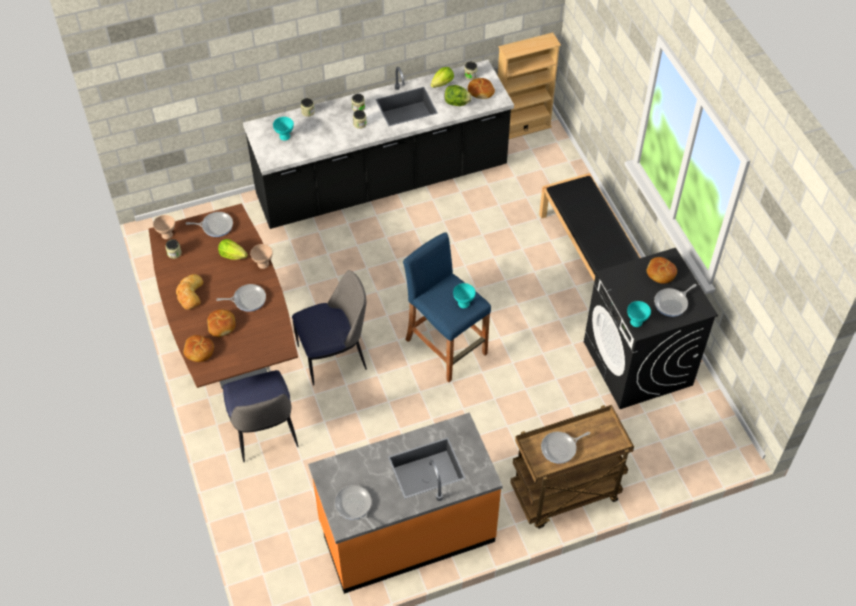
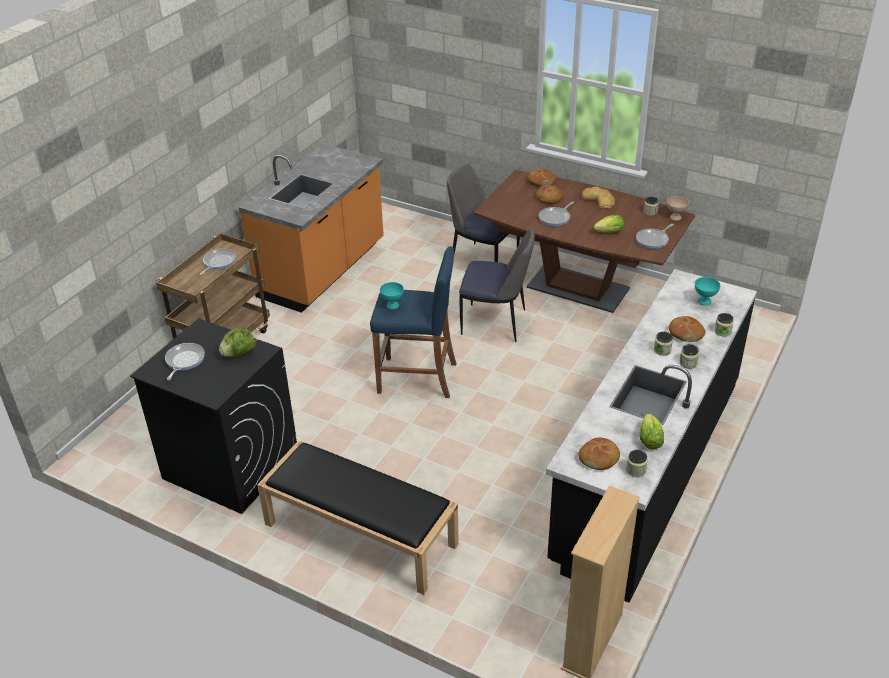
camera: 140 degrees right, 15 degrees down
beige bowl [250,244,273,269] -> none
chair [292,270,367,386] -> chair turned 105 degrees counterclockwise [459,228,535,342]
frying pan [334,485,376,529] -> none
lettuce [445,85,472,106] -> lettuce moved to [219,328,256,357]
turquoise bowl [627,301,651,327] -> none
bread [647,257,677,284] -> bread moved to [669,316,705,342]

